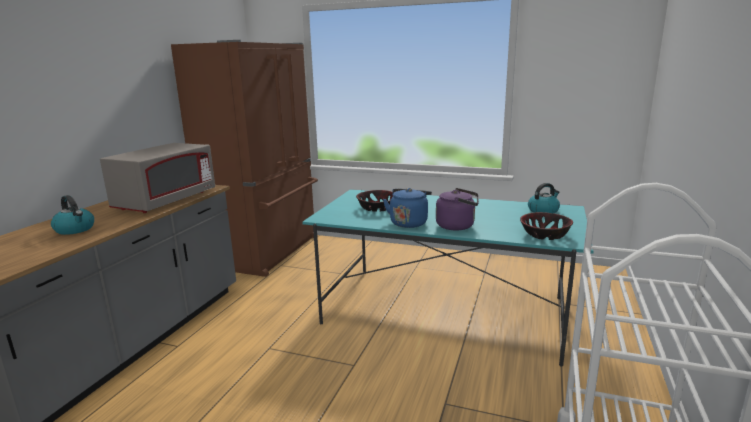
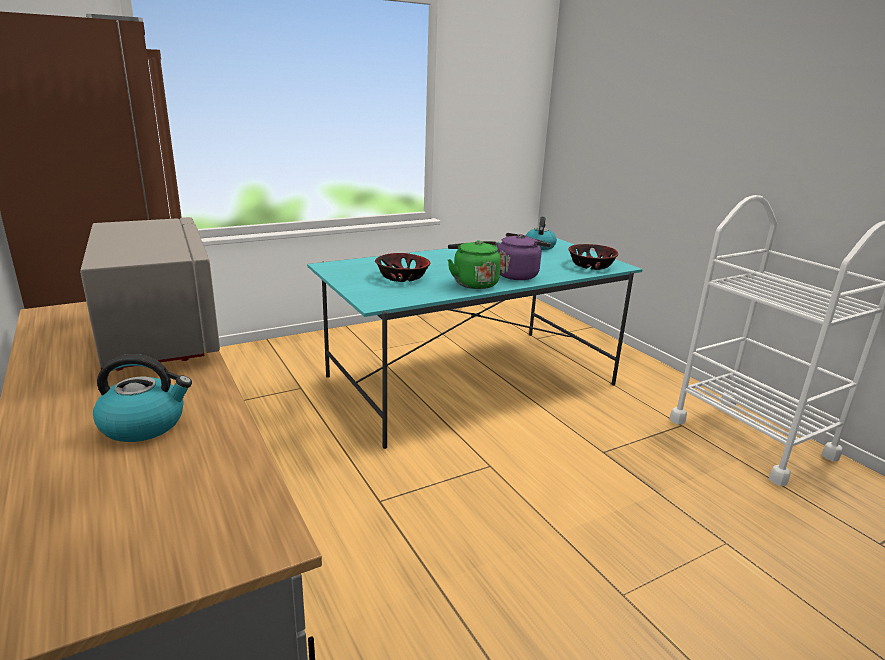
camera: 50 degrees left, 5 degrees up
blue kettle [383,188,432,228] -> green kettle [448,240,501,289]

